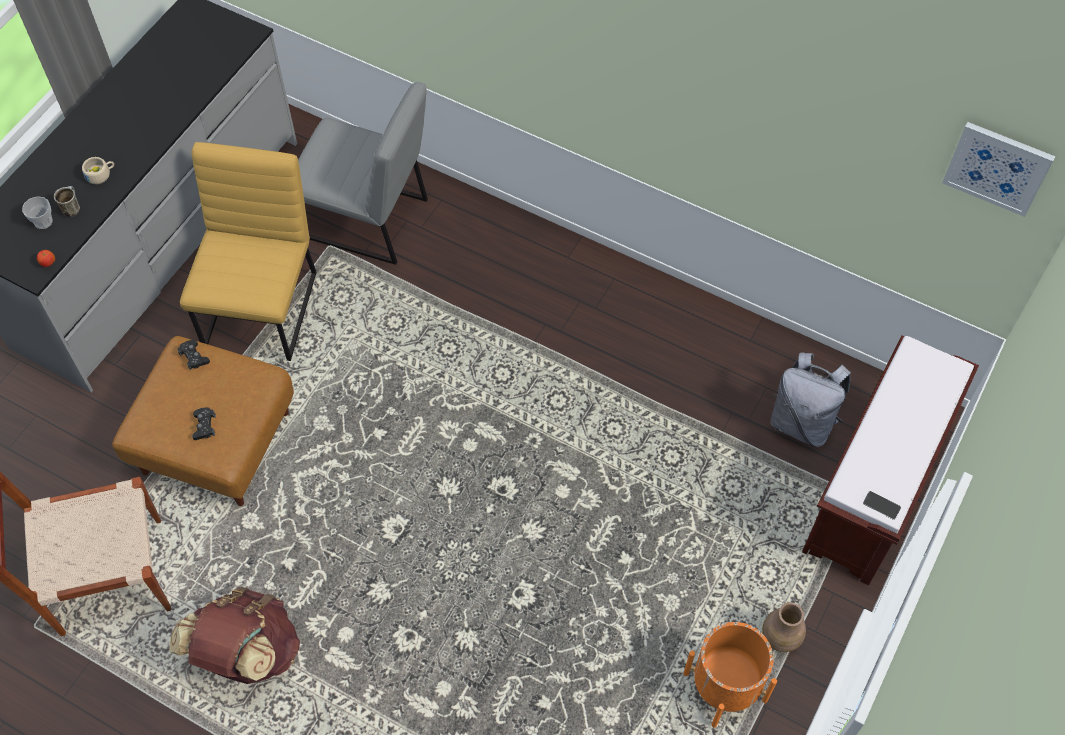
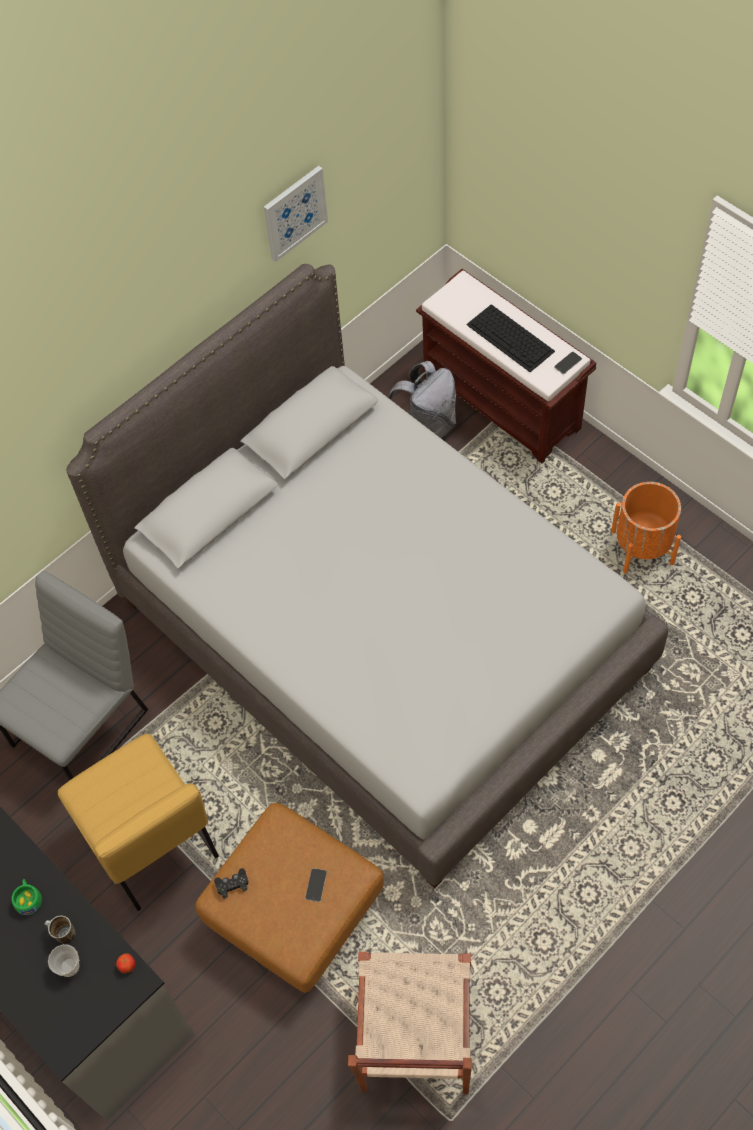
camera: 70 degrees left, 0 degrees up
beige cup [82,157,114,184] -> green cup [11,879,42,915]
brown backpack [169,587,300,684] -> none
yellow chair [180,142,317,361] -> yellow chair turned 150 degrees counterclockwise [58,734,219,911]
black game controller [192,407,216,440] -> phone [305,868,327,902]
brown vase [762,602,806,652] -> none
picture [942,122,1055,217] -> picture moved to [264,166,328,262]
none -> grey bed [66,264,668,889]
none -> keyboard [466,304,555,372]

